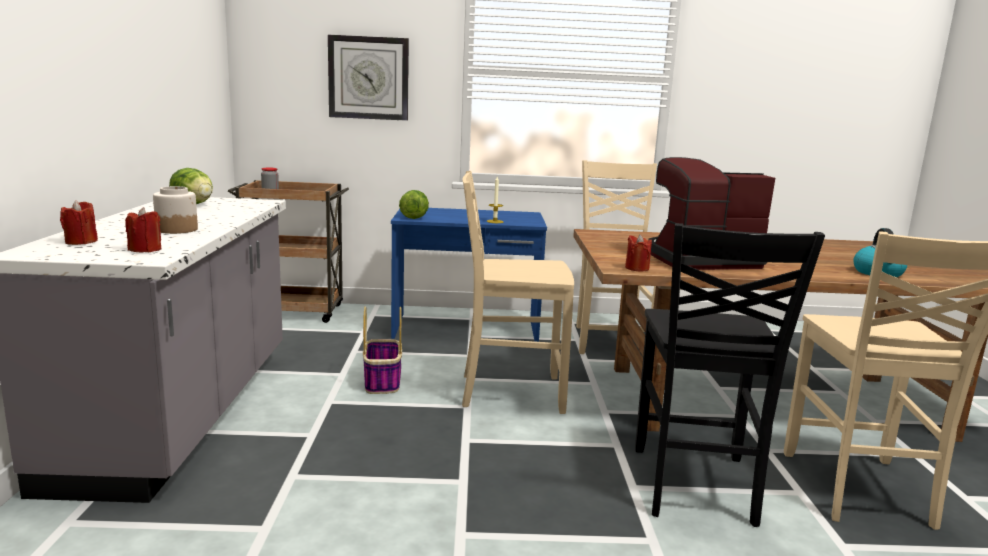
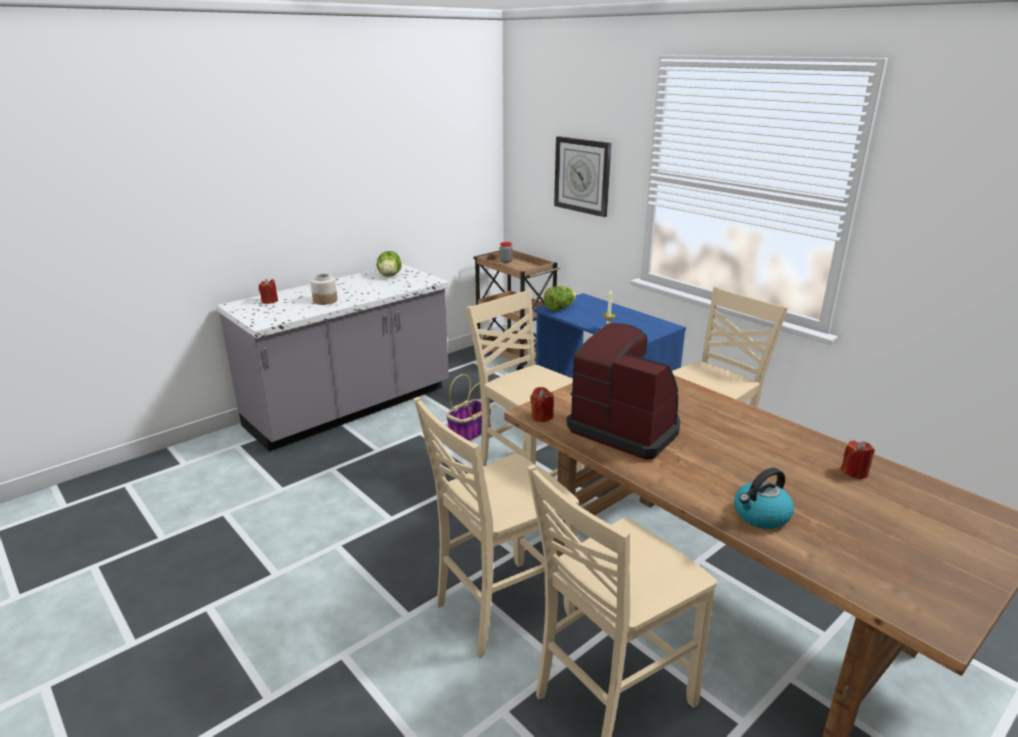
camera: 50 degrees right, 10 degrees up
red candle [125,207,161,252] -> red candle moved to [840,440,875,479]
black chair [635,223,825,527] -> beige chair [414,397,579,658]

